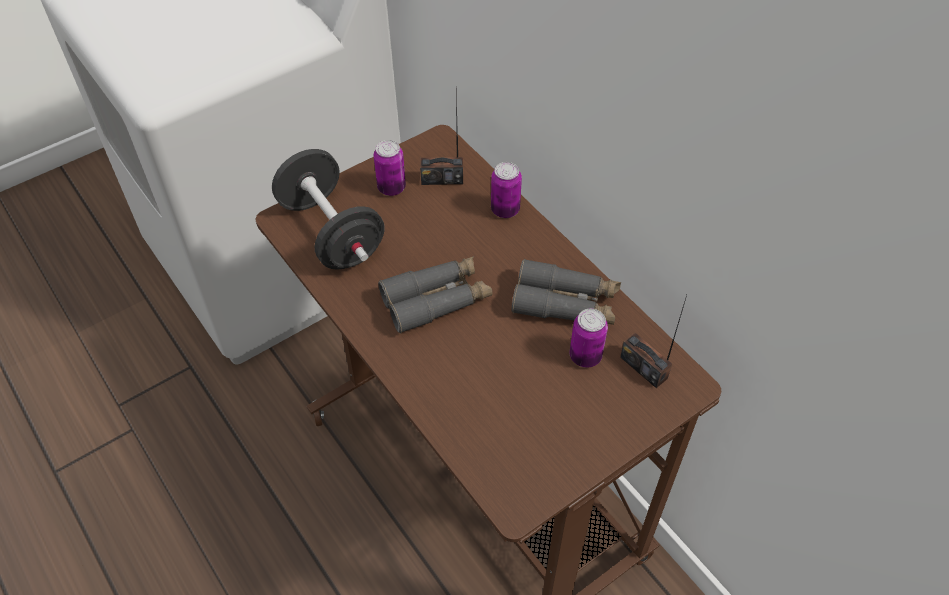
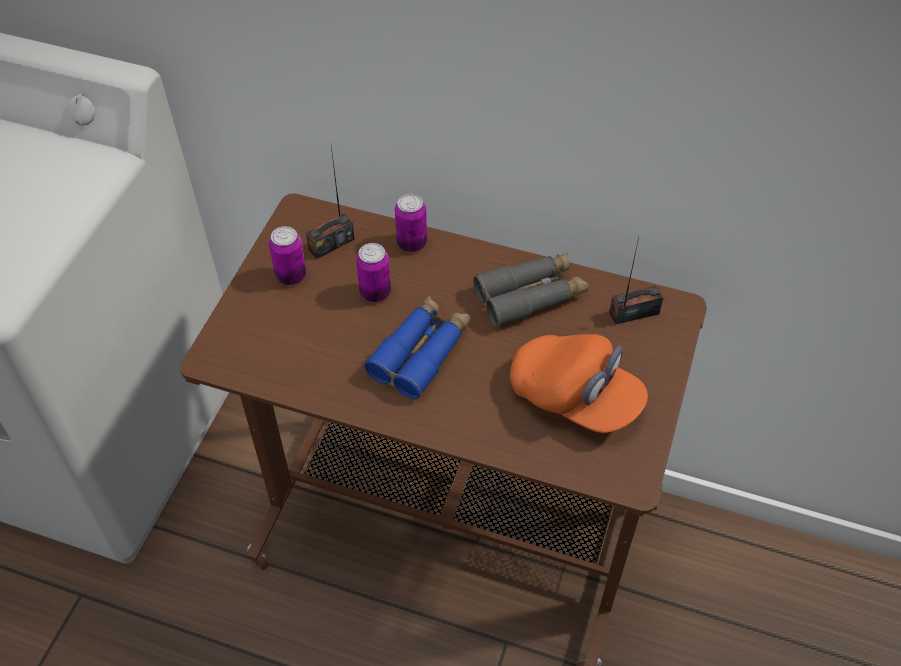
camera: 35 degrees left, 0 degrees up
black dumbbell [272,149,385,270] -> none
grey binoculars [378,256,492,333] -> blue binoculars [365,296,471,399]
can [569,309,608,368] -> can moved to [356,243,391,302]
radio [620,295,687,388] -> radio turned 150 degrees clockwise [609,237,663,325]
none -> orange cap [510,334,648,433]

